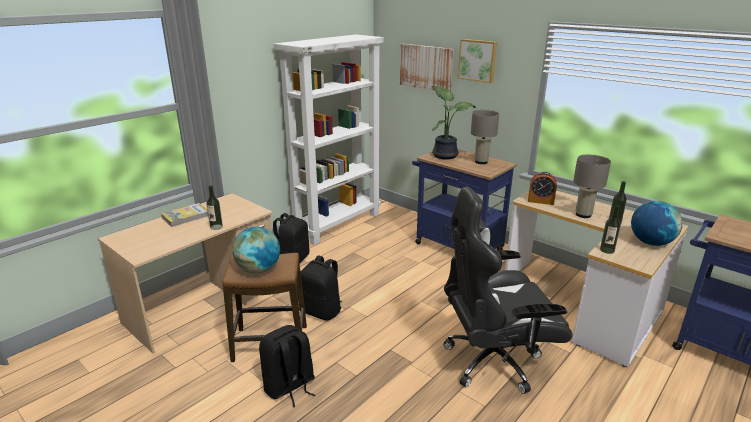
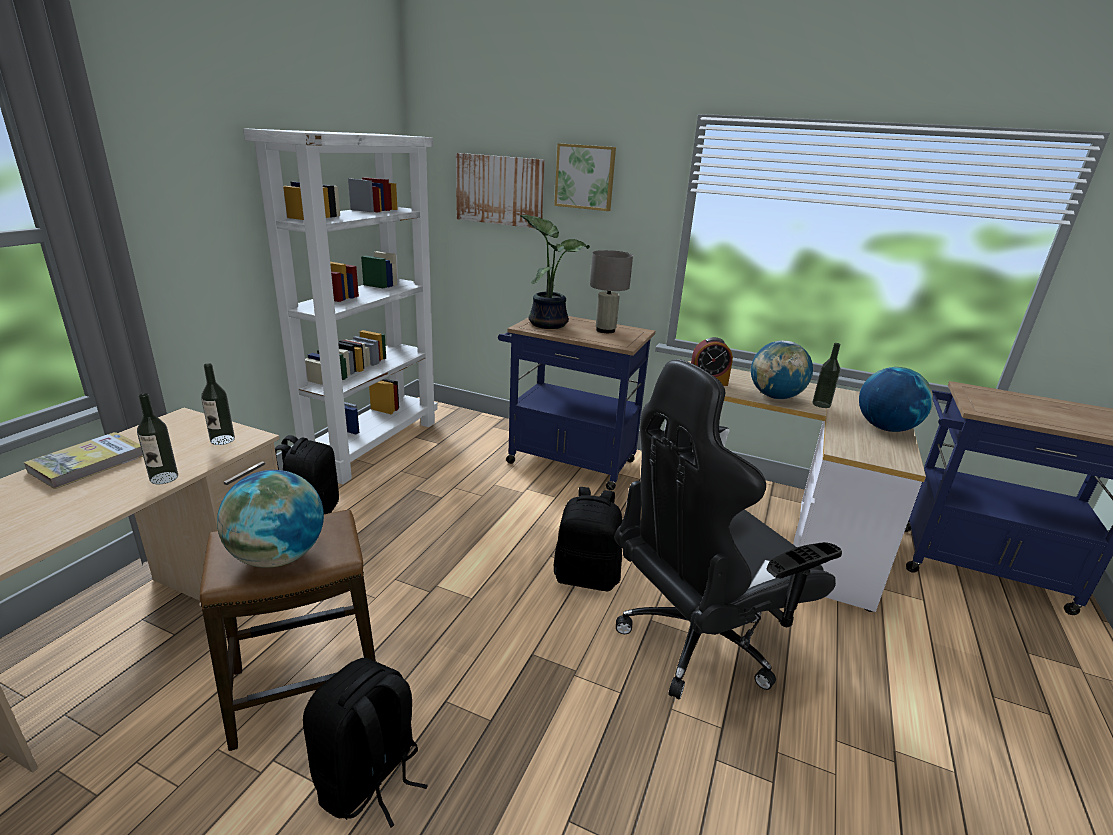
camera: 20 degrees left, 0 degrees up
black backpack [301,256,342,321] -> black backpack moved to [554,487,623,591]
grey table lamp [573,154,611,218] -> globe [751,340,813,399]
bottle [600,205,620,254] -> bottle moved to [201,363,235,445]

